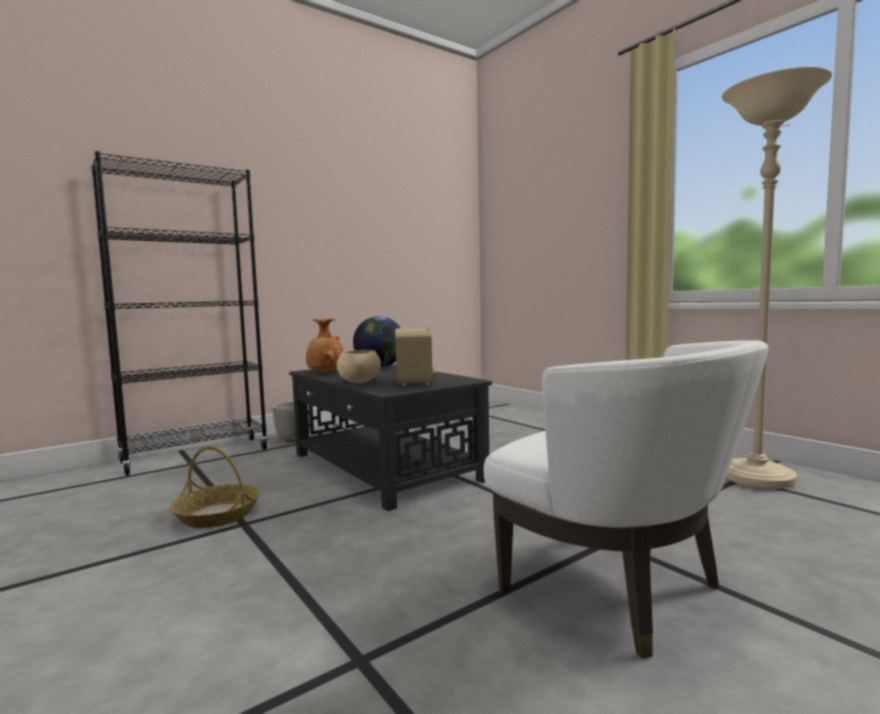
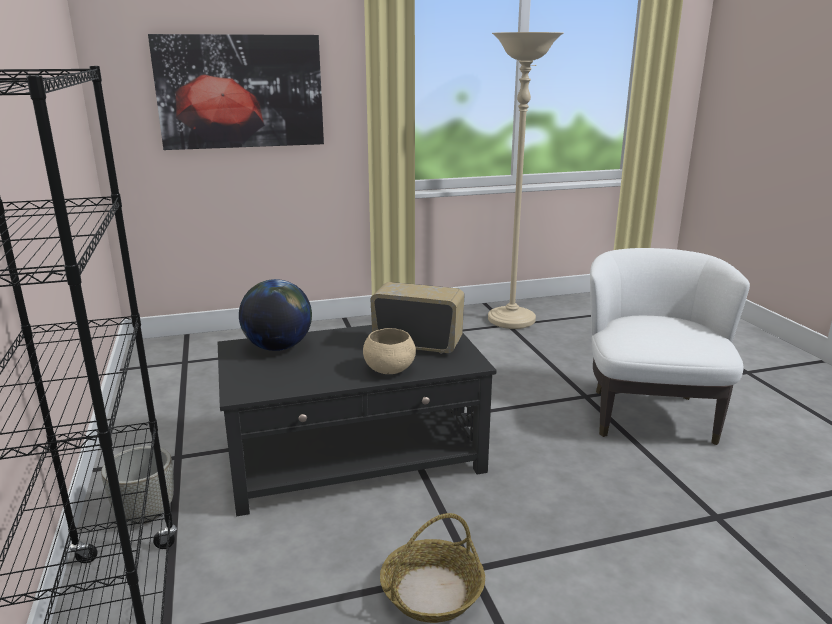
camera: 70 degrees left, 15 degrees up
brown vase [306,319,344,374] -> none
white armchair [483,340,768,659] -> white armchair turned 60 degrees counterclockwise [590,248,750,445]
none -> picture [148,34,324,150]

